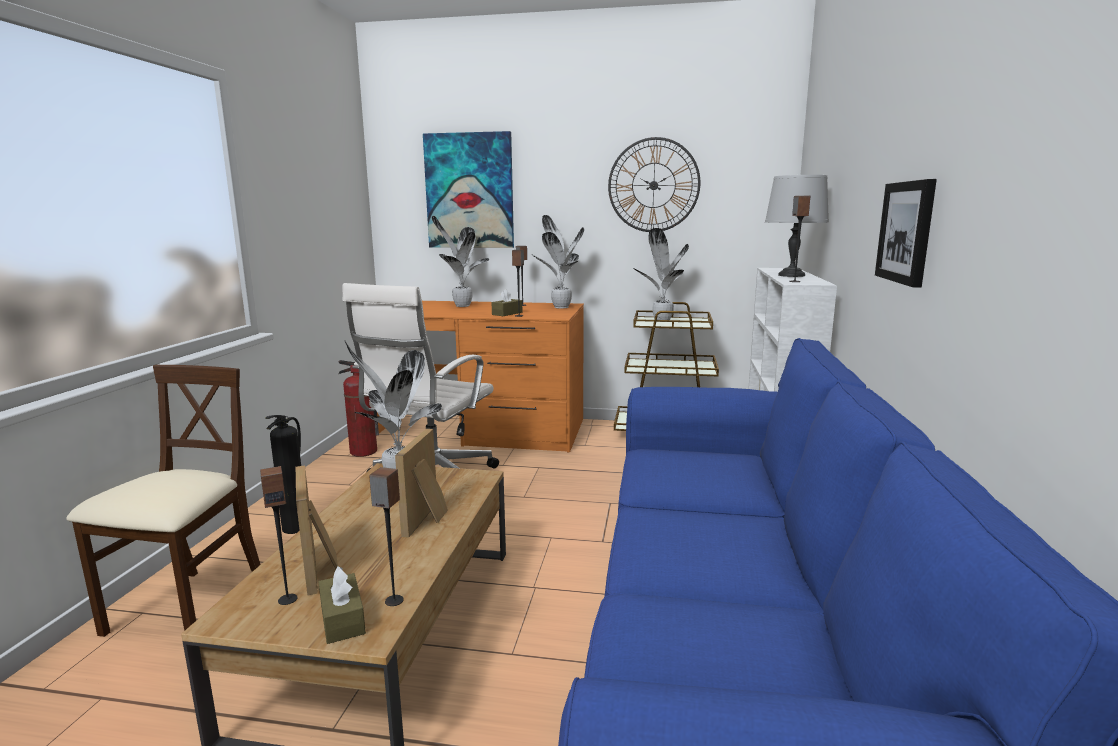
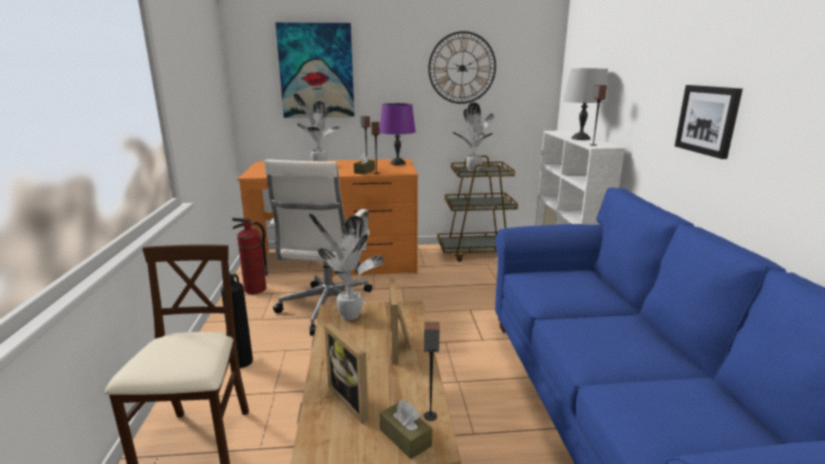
camera: 15 degrees left, 5 degrees up
speaker [260,466,298,605] -> none
potted plant [531,215,584,308] -> purple table lamp [380,103,416,165]

